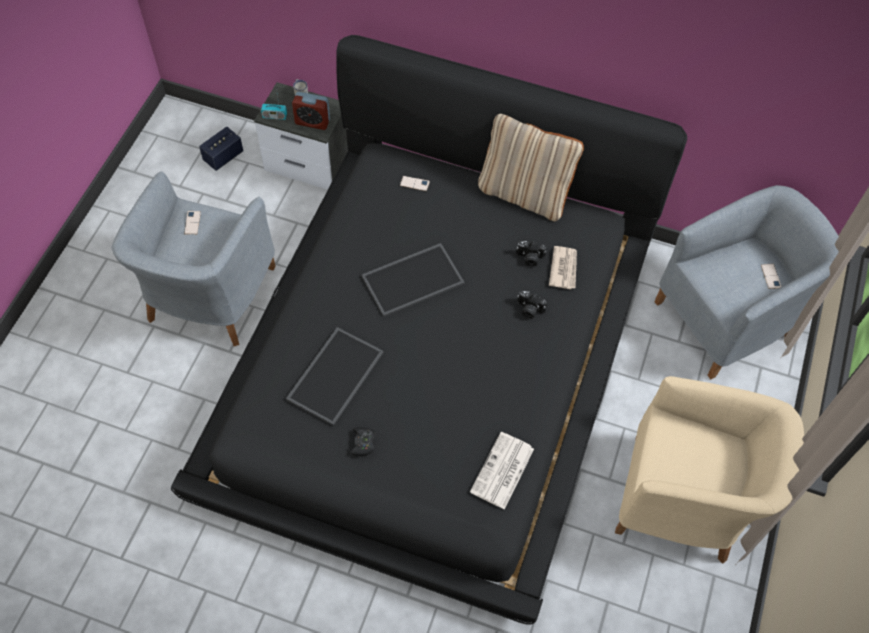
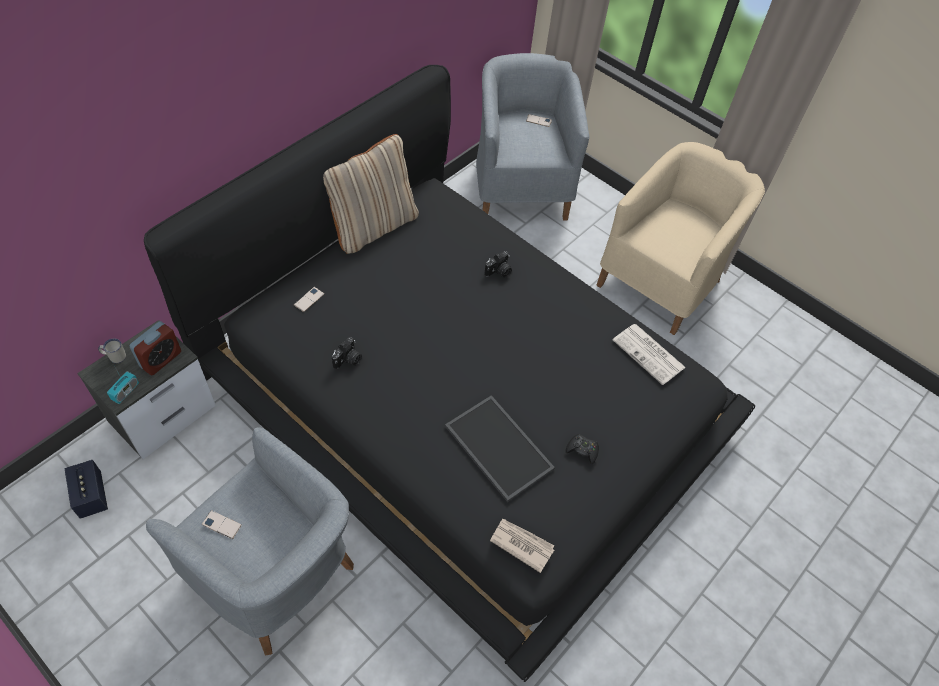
camera: 70 degrees left, 5 degrees down
tray [361,243,465,317] -> none
camera [516,241,546,267] -> camera moved to [332,337,362,369]
newspaper [549,246,577,289] -> newspaper moved to [490,519,554,573]

